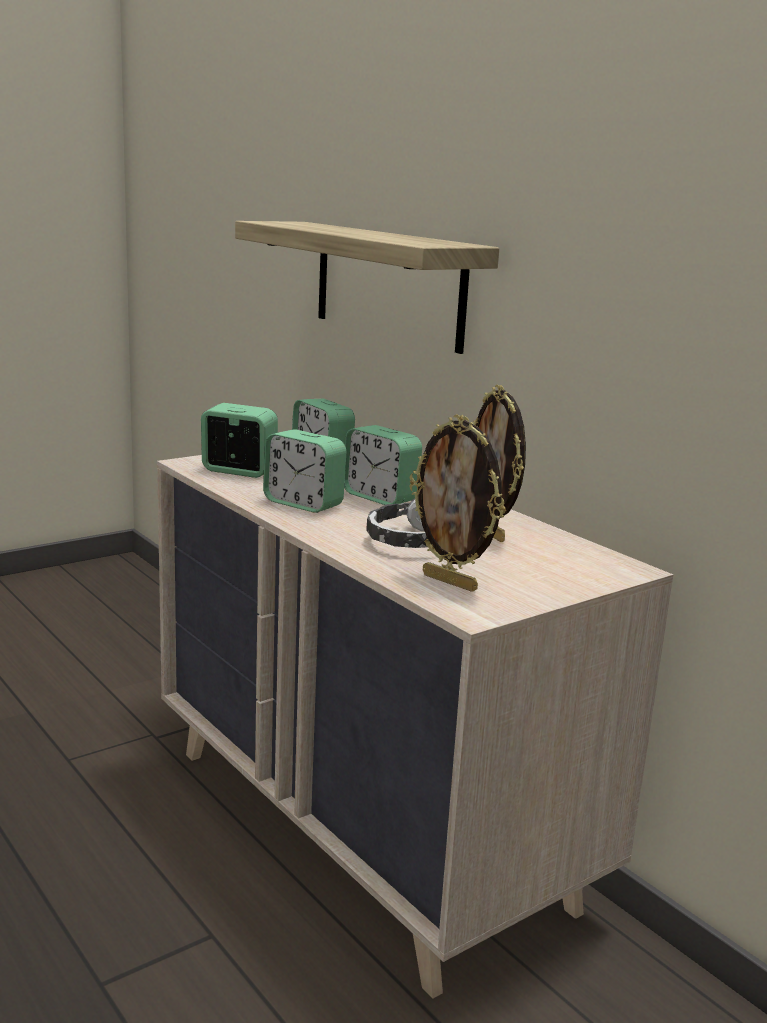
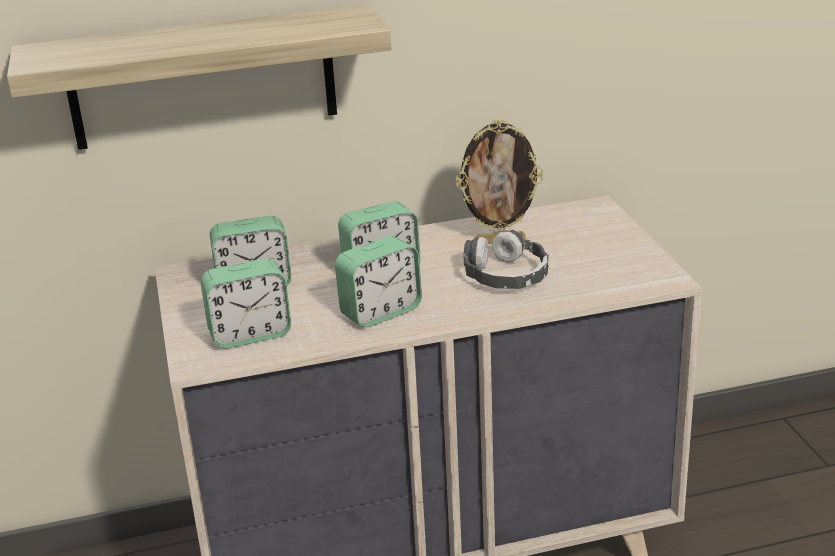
camera: 65 degrees left, 10 degrees up
alarm clock [201,403,278,478] -> alarm clock turned 150 degrees counterclockwise [200,259,291,349]
picture frame [410,415,505,592] -> none

